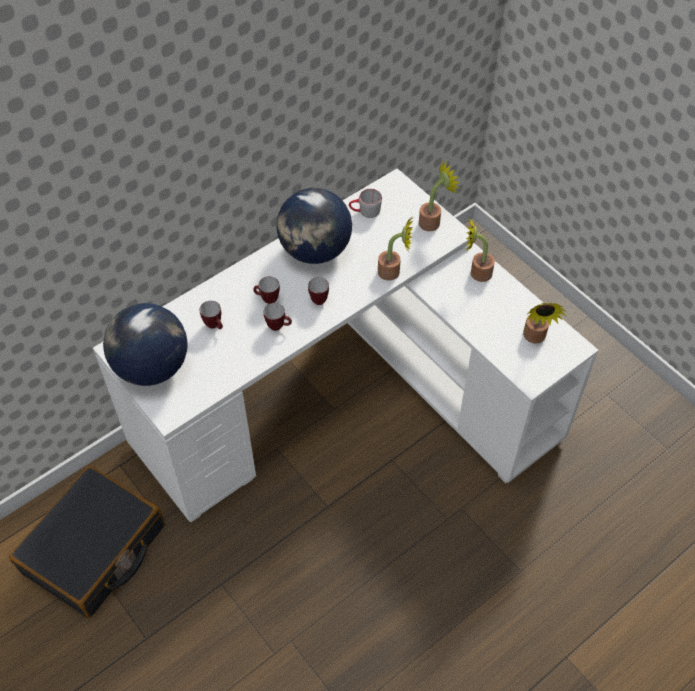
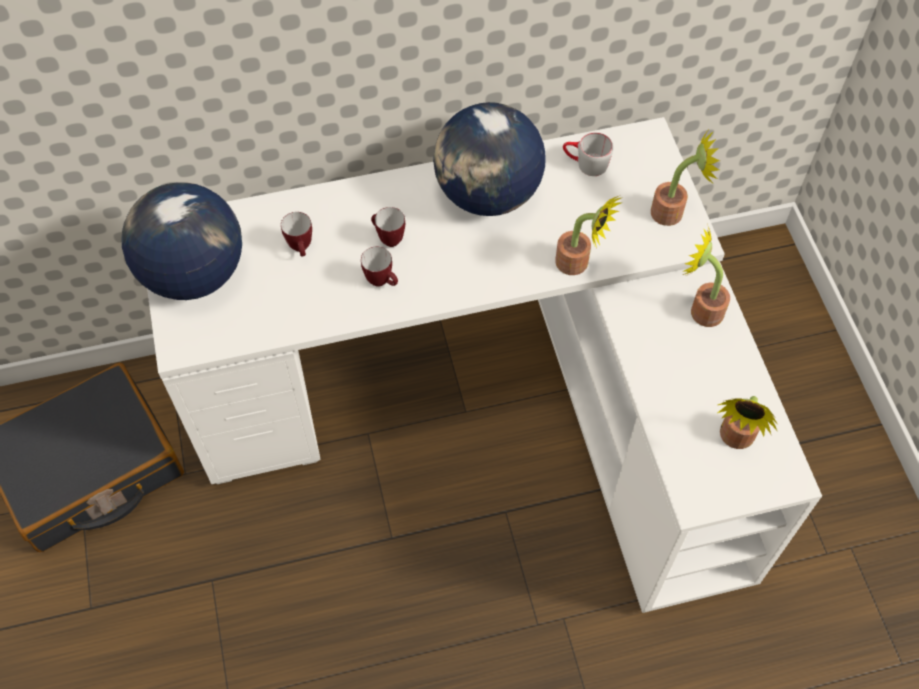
camera: 25 degrees right, 5 degrees up
mug [308,277,329,305] -> none

